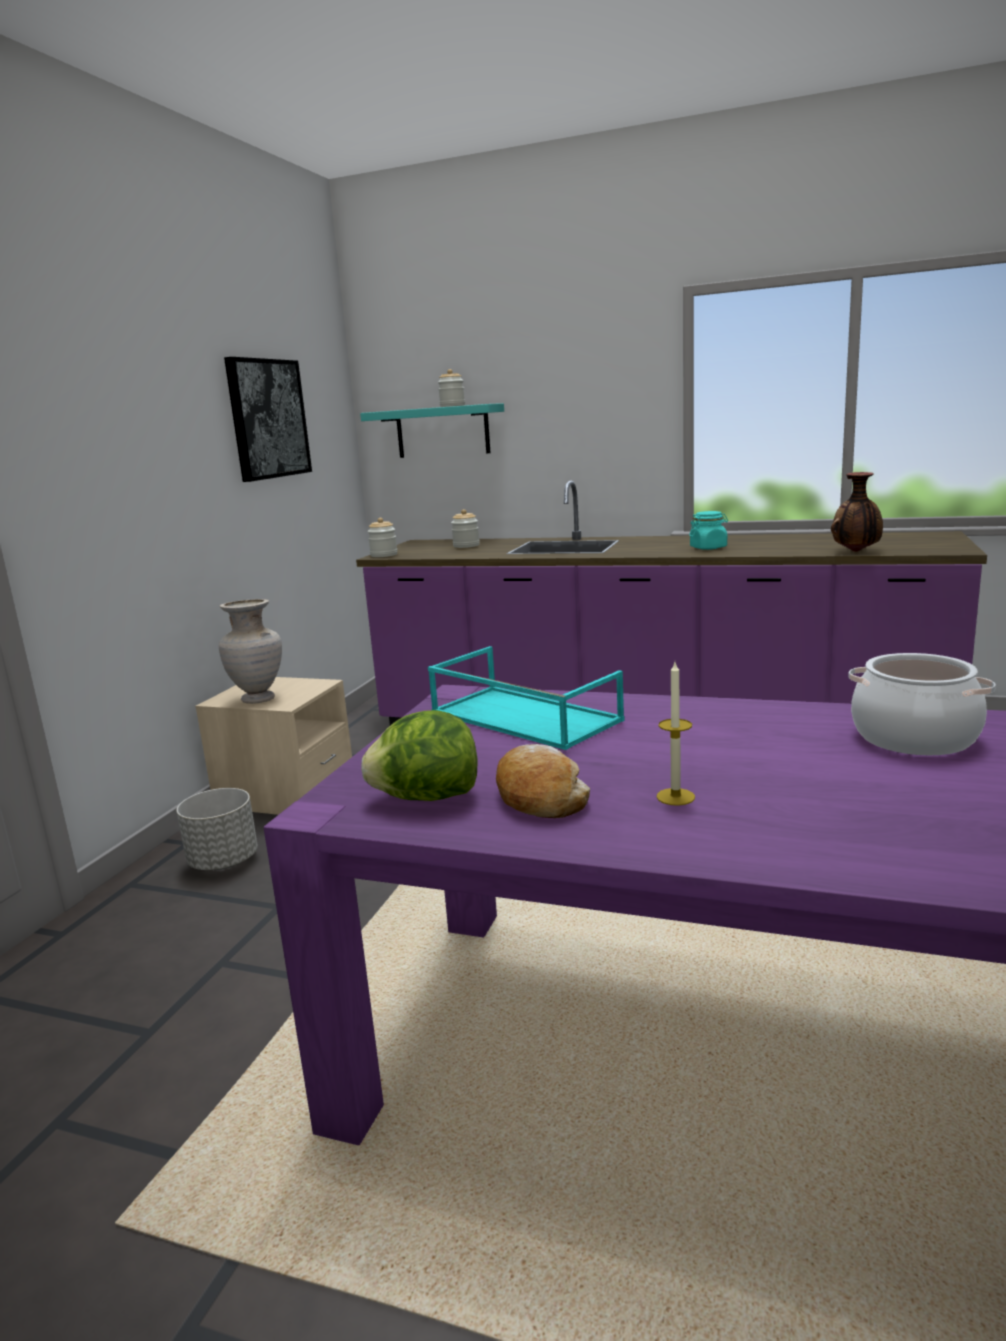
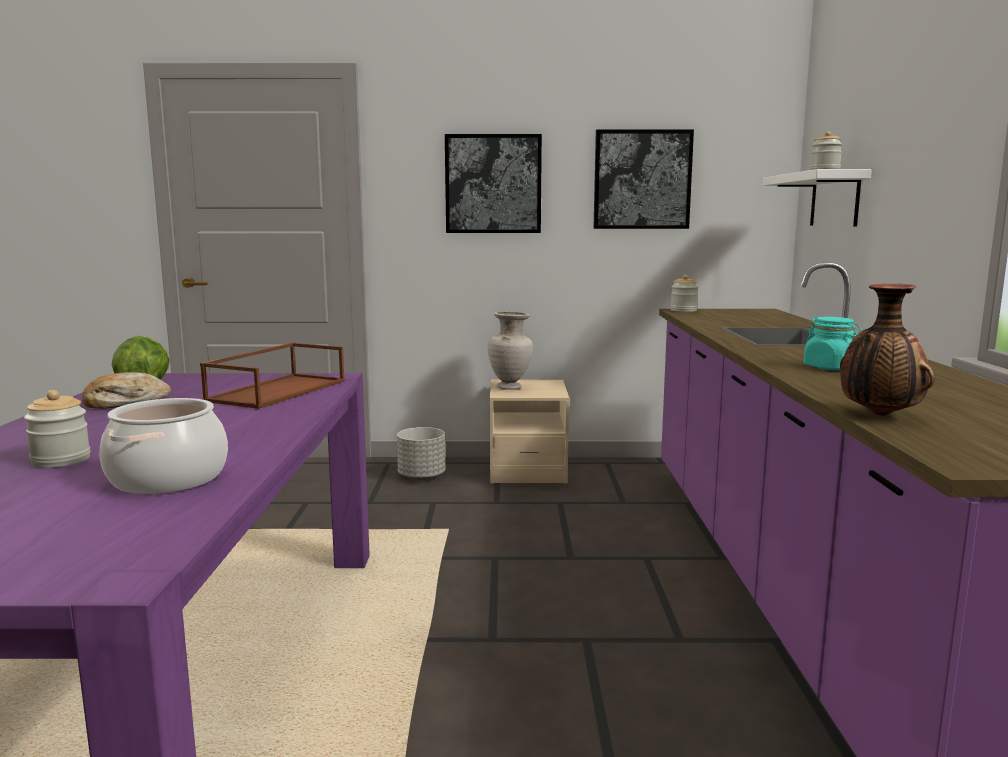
camera: 70 degrees right, 5 degrees down
turquoise shelf [360,403,504,458] -> white shelf [763,169,872,227]
turquoise tray [428,646,625,750] -> brown tray [200,343,345,409]
jar [451,509,479,548] -> jar moved to [24,390,91,468]
candle [657,662,695,806] -> none
none -> picture [445,134,542,233]

